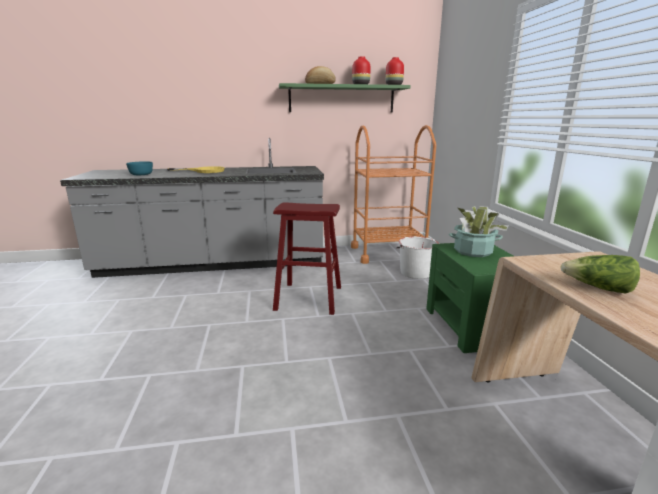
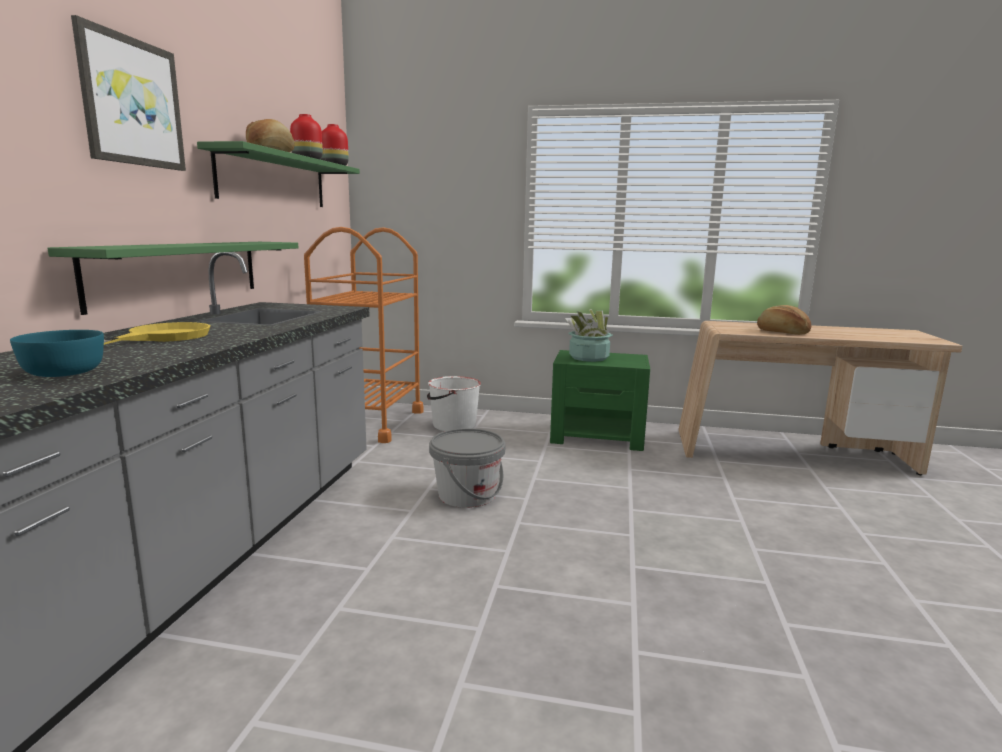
camera: 70 degrees left, 5 degrees down
red stool [273,202,341,315] -> grey bucket [429,428,505,508]
lettuce [561,255,640,294] -> bread [757,305,811,335]
none -> green shelf [48,242,299,315]
none -> picture [71,15,186,171]

